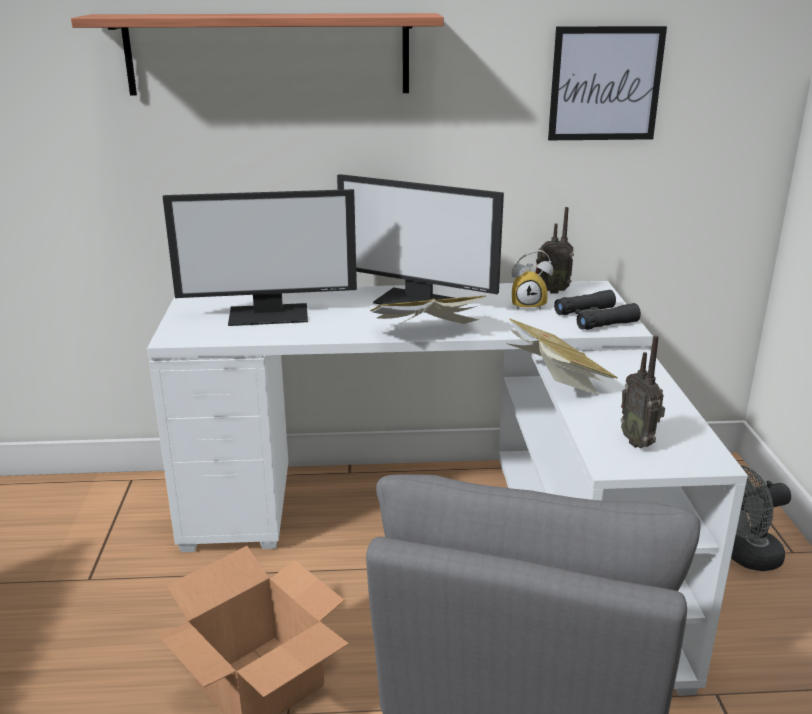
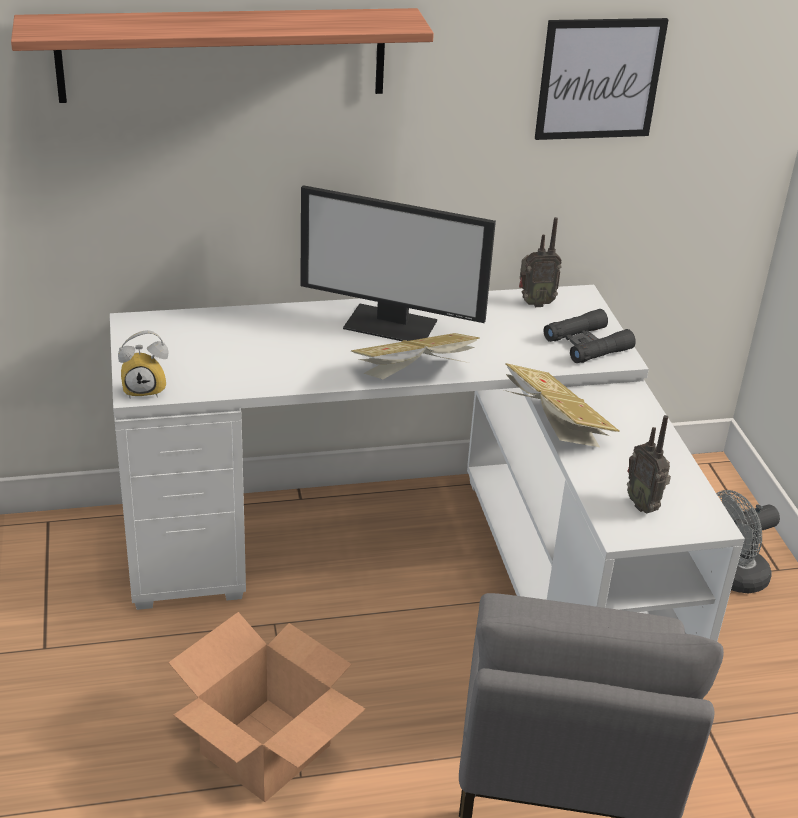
camera: 10 degrees left, 10 degrees up
monitor [162,189,357,326] -> none
alarm clock [512,250,553,310] -> alarm clock moved to [118,330,168,398]

